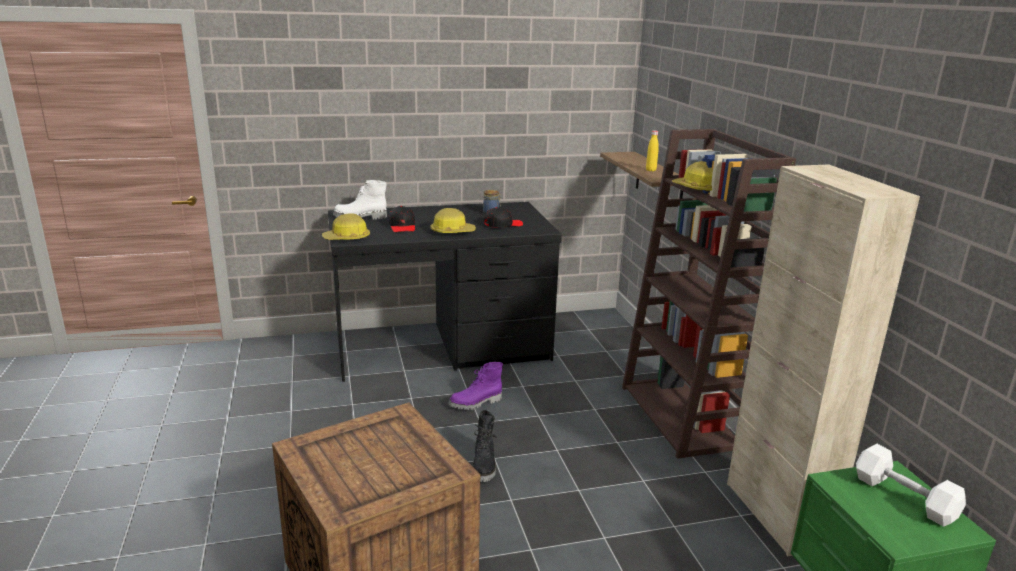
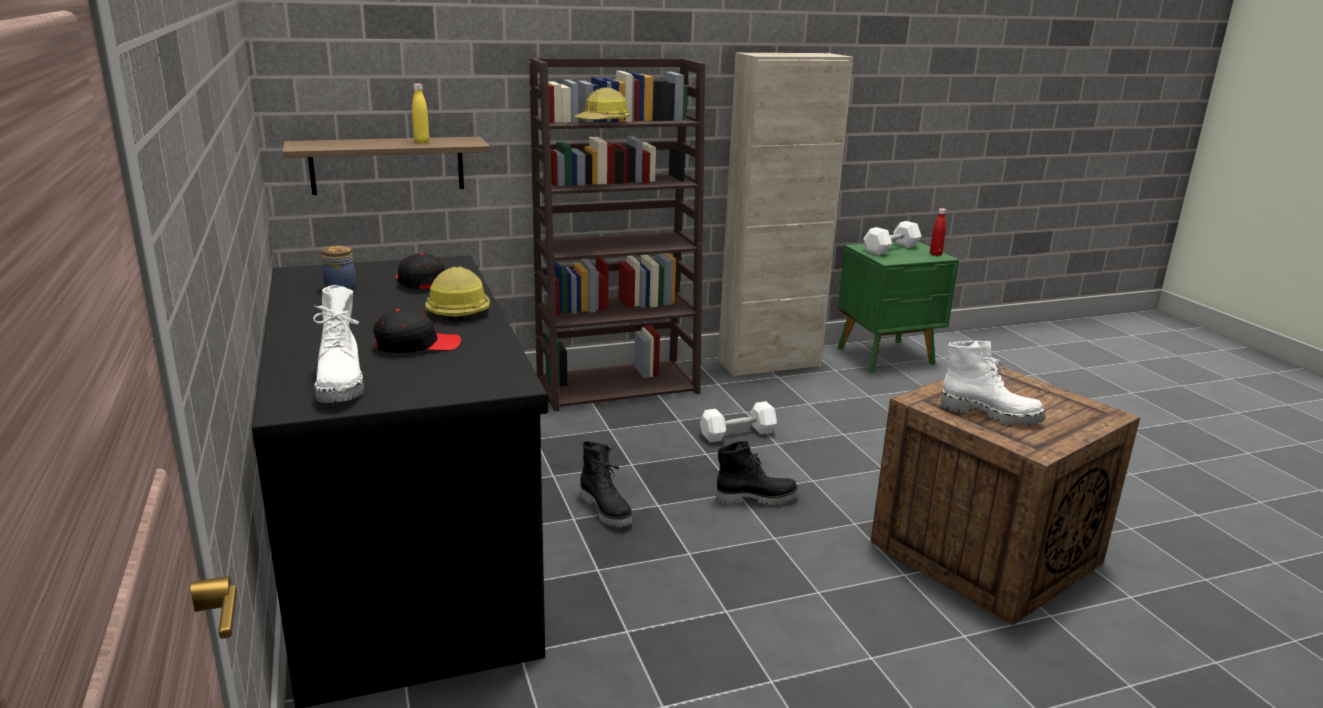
camera: 95 degrees left, 0 degrees up
hard hat [322,213,370,240] -> none
purple boot [449,362,503,410] -> black boot [580,441,632,527]
none -> white dumbbell [700,401,777,443]
none -> red bottle [930,208,946,256]
none -> white boot [940,340,1045,426]

